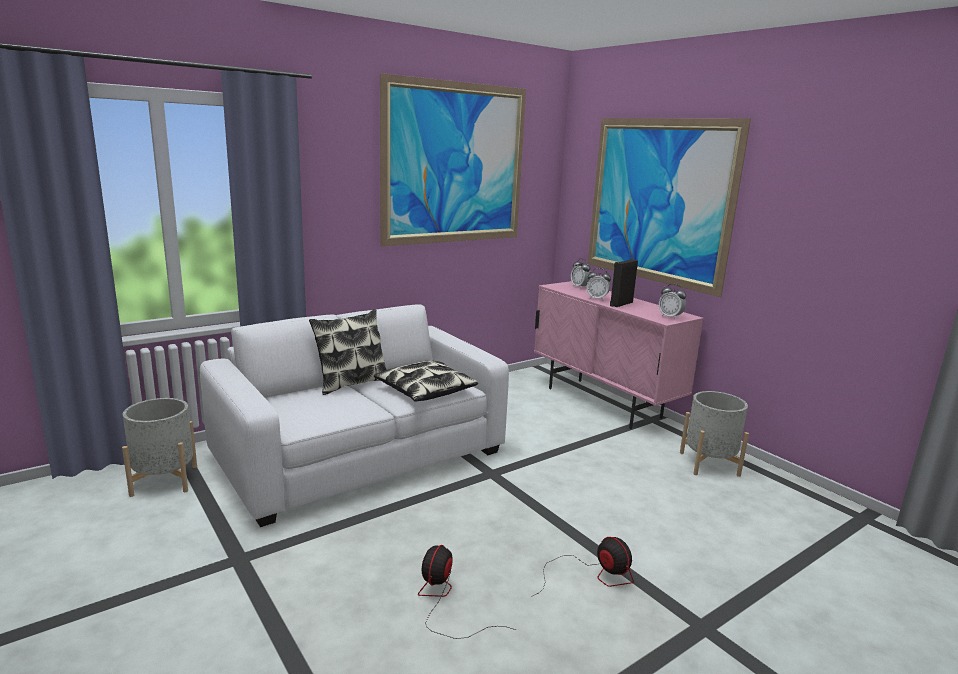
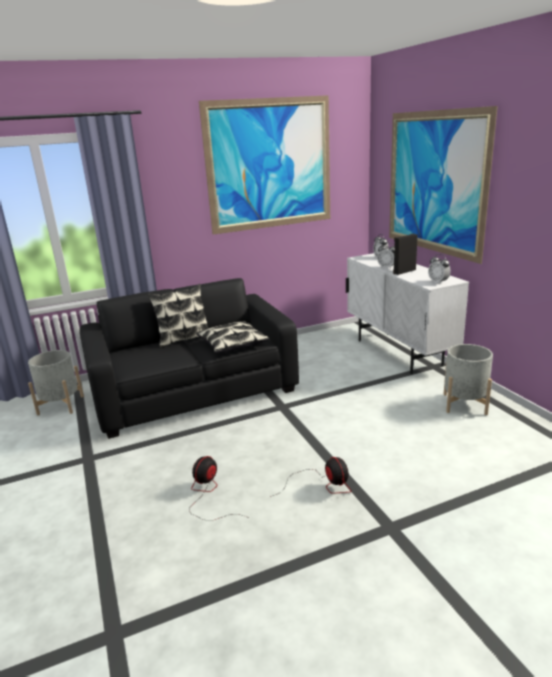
camera: 15 degrees right, 5 degrees up
white sofa [200,304,509,527] -> black sofa [79,278,299,439]
pink cabinet [534,281,704,429] -> white cabinet [346,253,469,374]

